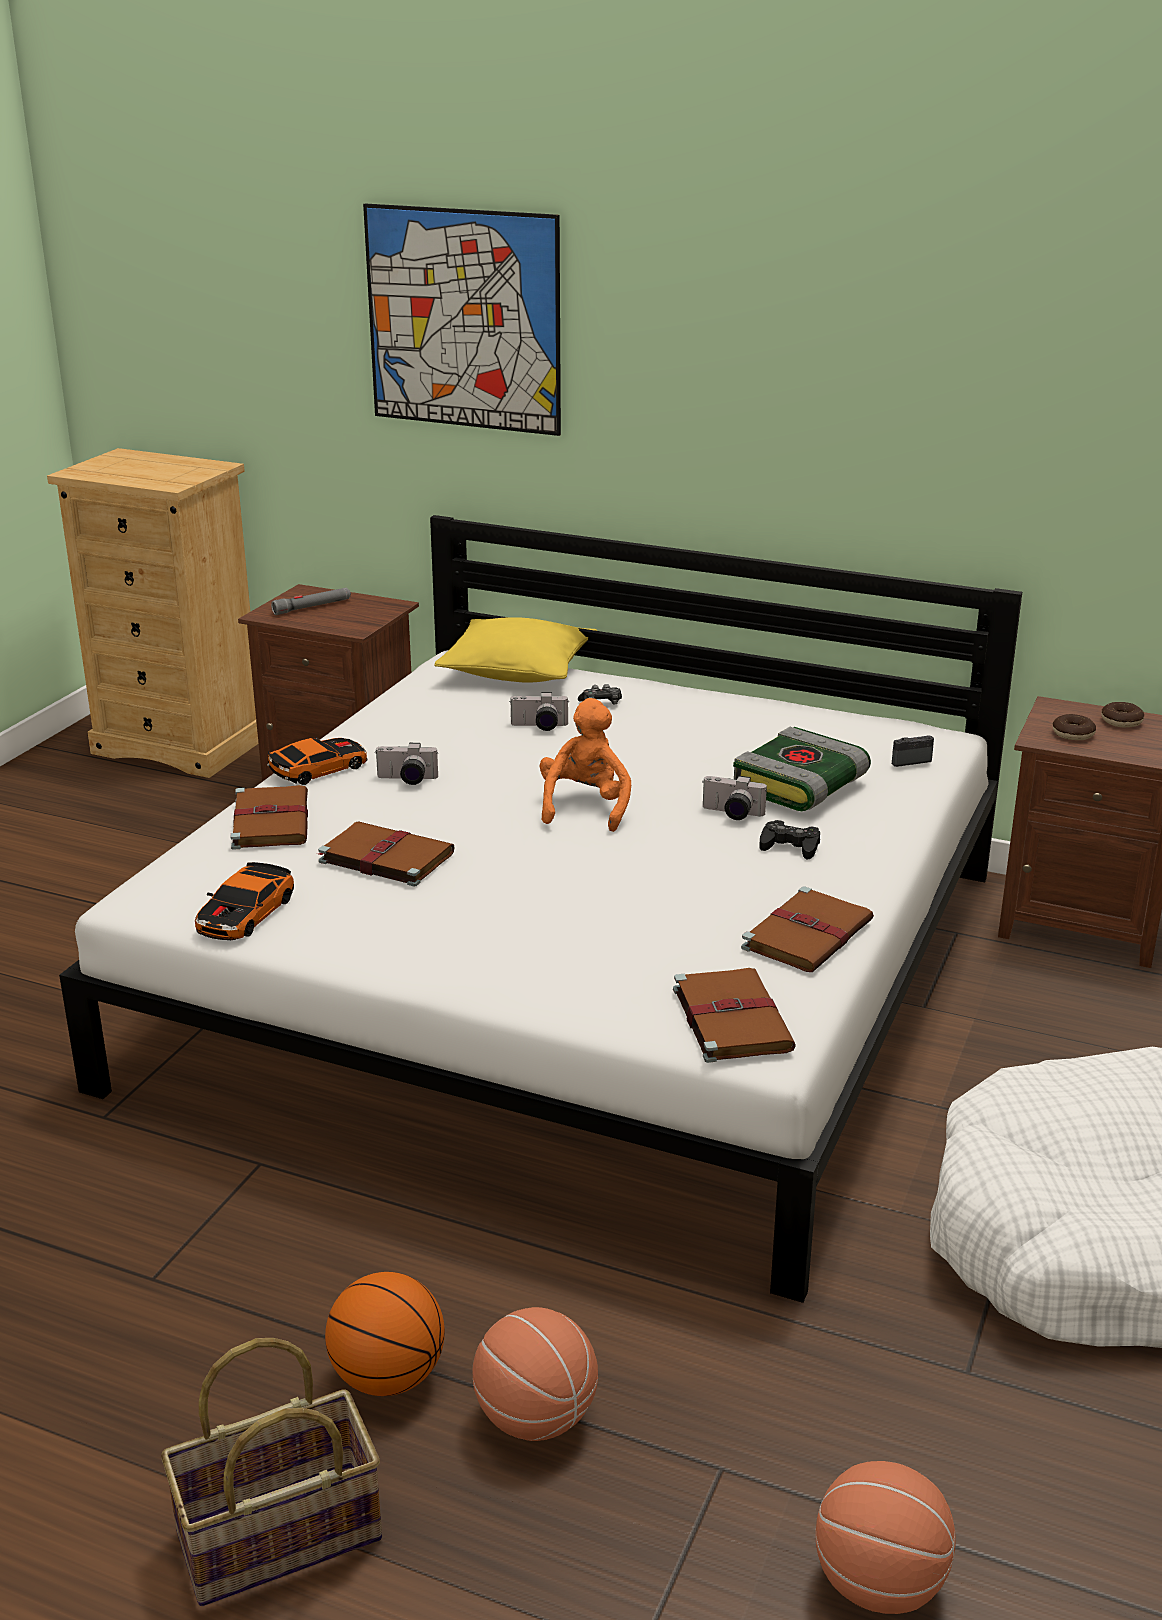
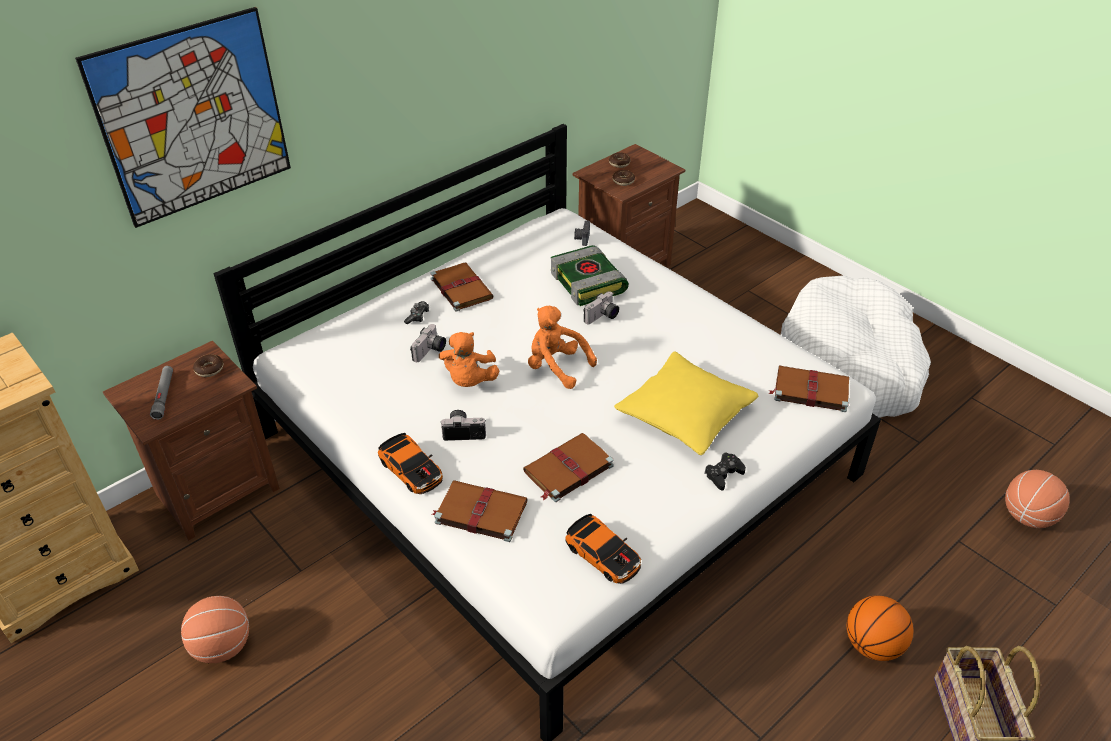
camera: 65 degrees left, 15 degrees up
toy car [267,737,368,785] -> toy car turned 150 degrees clockwise [378,433,443,494]
camera [375,743,438,785] -> camera turned 120 degrees counterclockwise [440,410,486,441]
yellow pillow [434,617,597,682] -> yellow pillow moved to [614,351,758,455]
basketball [472,1307,598,1441] -> basketball moved to [181,596,249,663]
brown book [741,886,874,972] -> brown book moved to [430,263,494,312]
black game controller [759,820,820,860] -> black game controller moved to [704,452,746,490]
none -> donut [193,354,224,377]
none -> orange plush toy [439,332,499,387]

